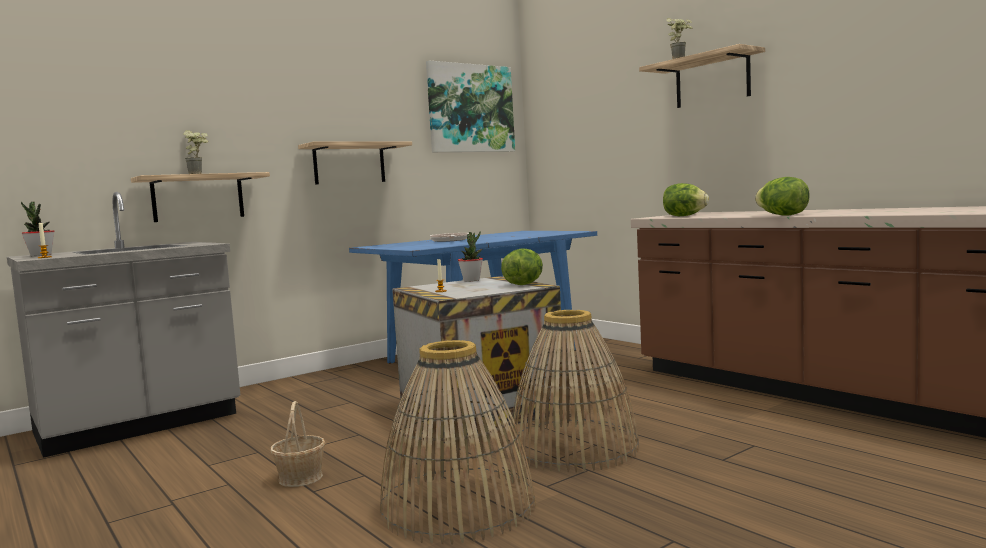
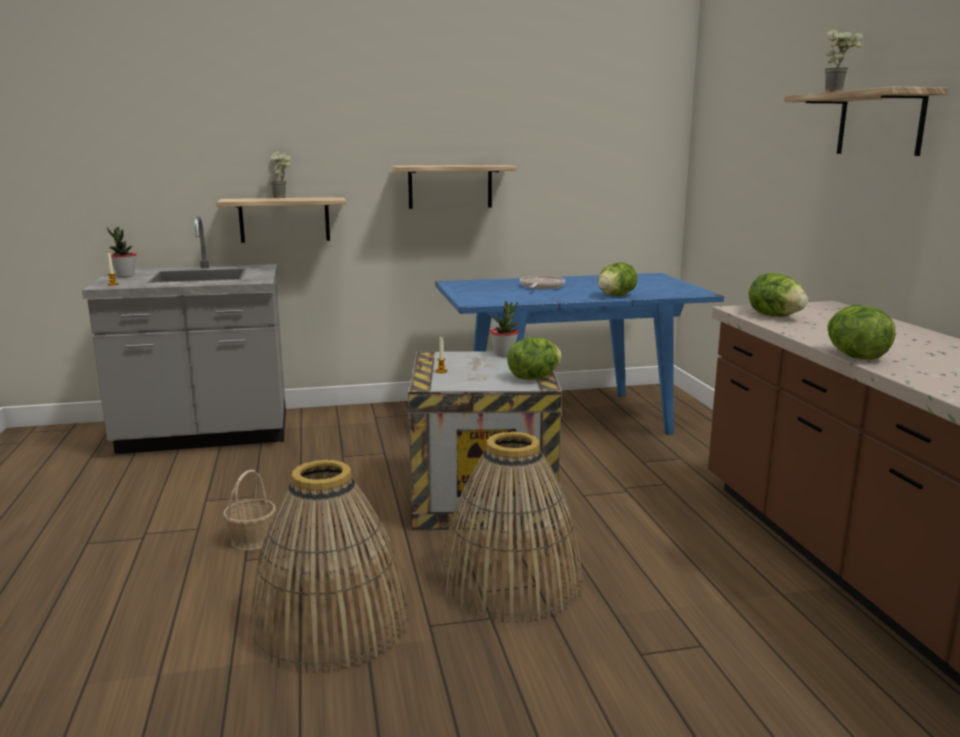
camera: 25 degrees right, 10 degrees up
picture [426,61,515,152] -> none
none -> lettuce [598,262,638,296]

